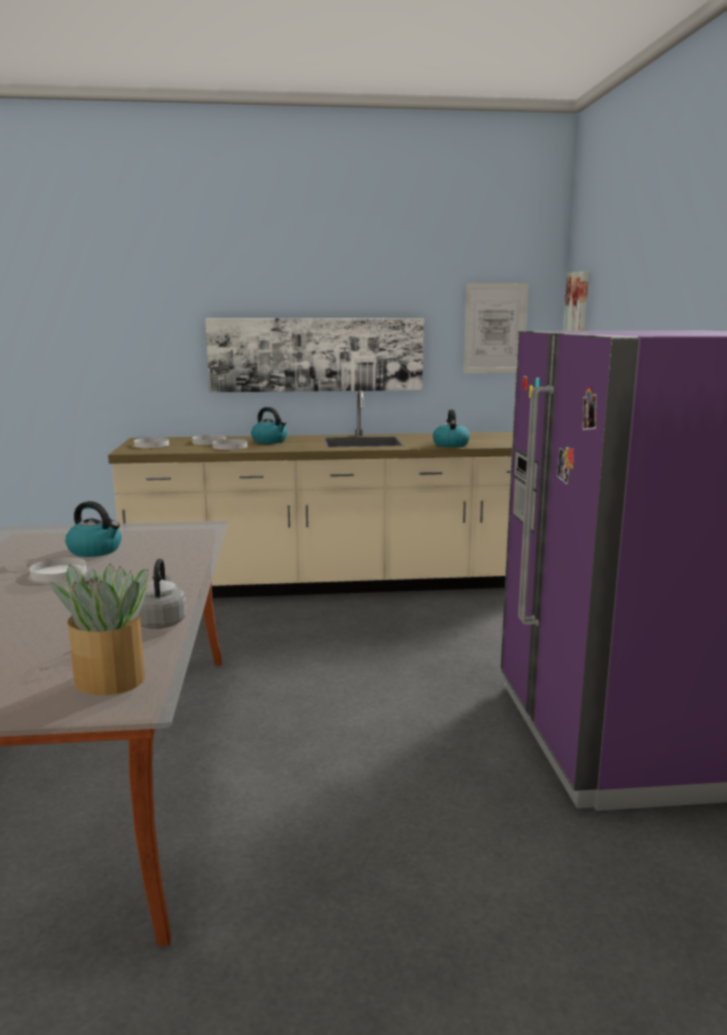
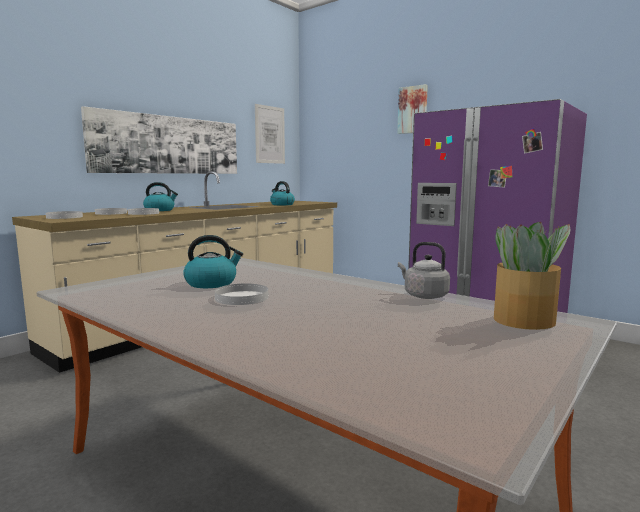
camera: 45 degrees left, 5 degrees down
picture [563,271,589,331] -> picture moved to [397,84,428,134]

